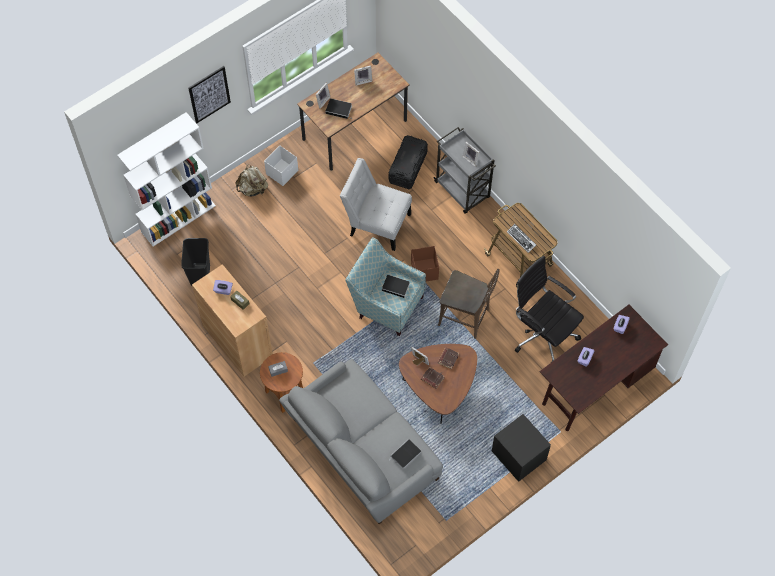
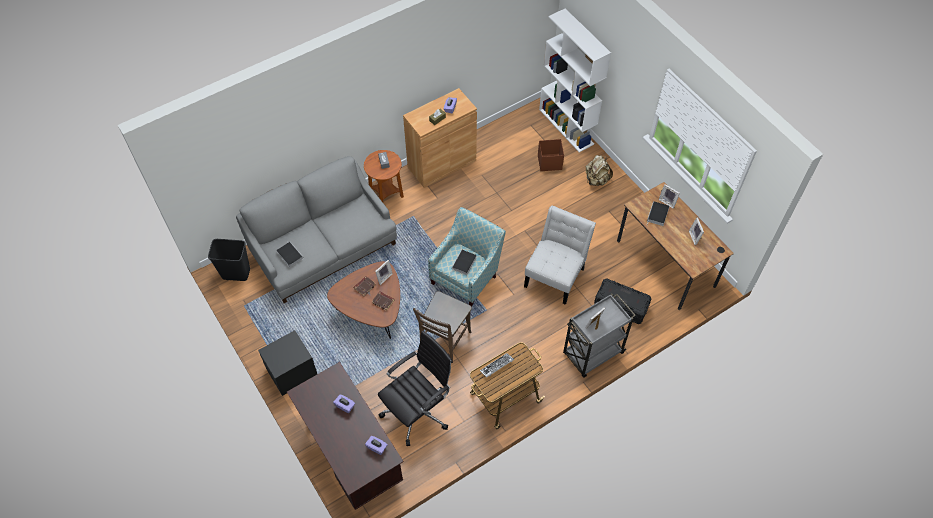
camera: 95 degrees right, 5 degrees down
black trash can [181,238,210,286] -> black trash can moved to [208,239,250,281]
picture [188,66,231,123] -> none
white storage box [264,146,298,186] -> none
brown storage box [411,246,439,281] -> brown storage box moved to [538,139,564,171]

